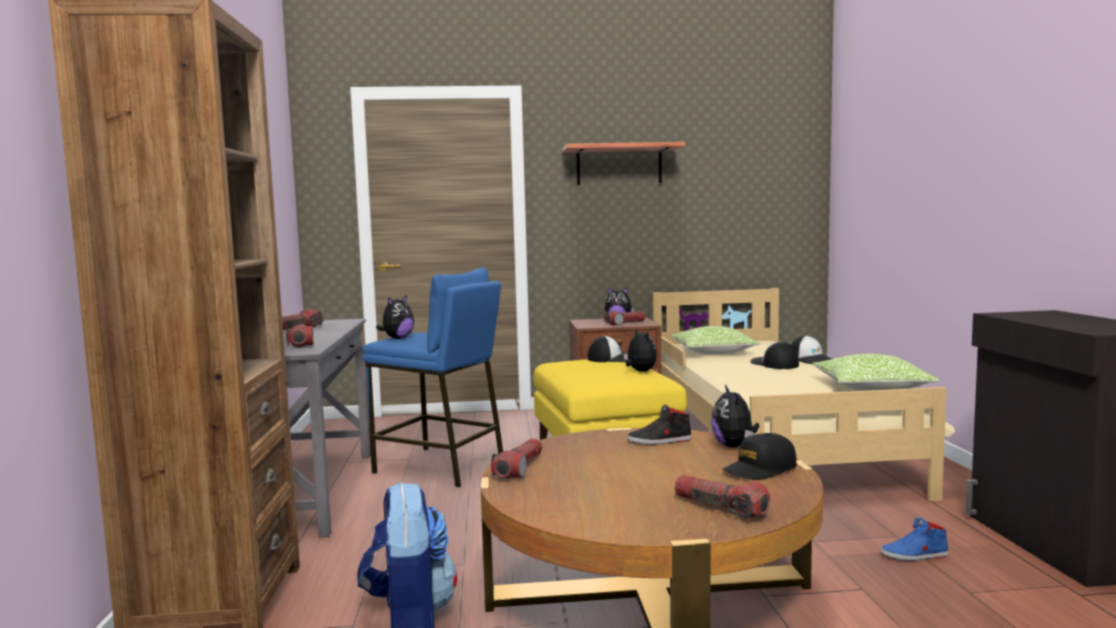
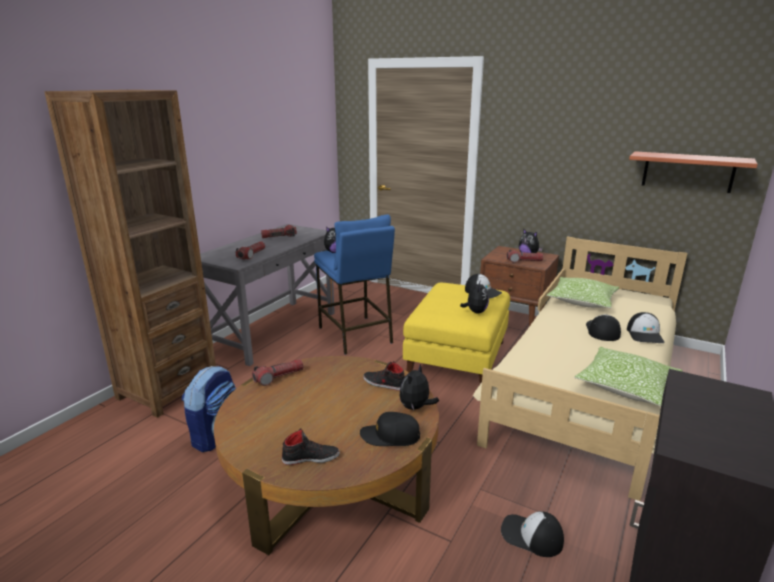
camera: 35 degrees right, 15 degrees up
shelf [563,142,685,185] -> shelf moved to [629,151,758,193]
flashlight [675,475,770,520] -> black shoe [282,428,340,465]
blue shoe [881,518,948,561] -> cap [501,511,564,557]

